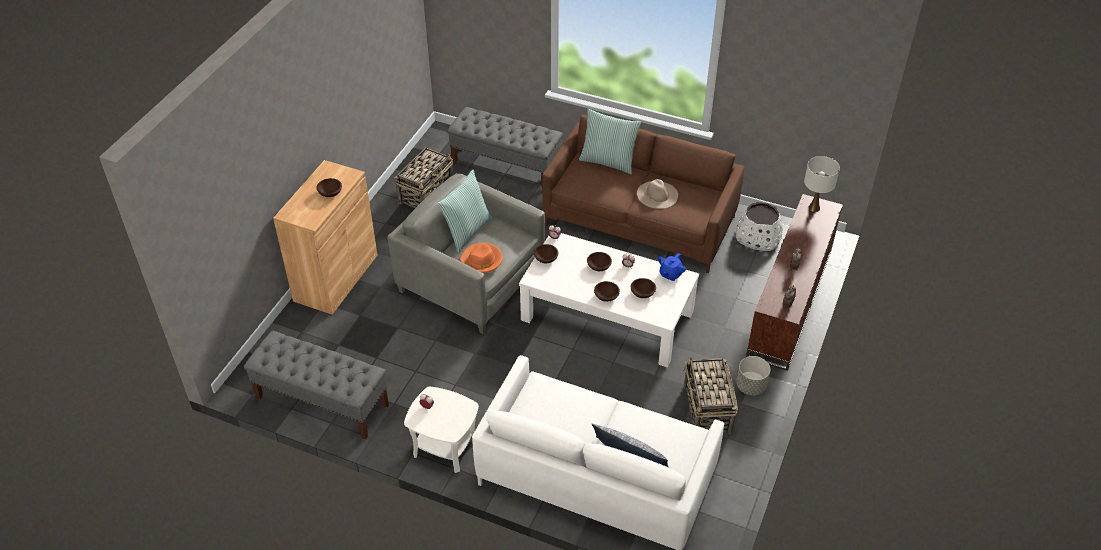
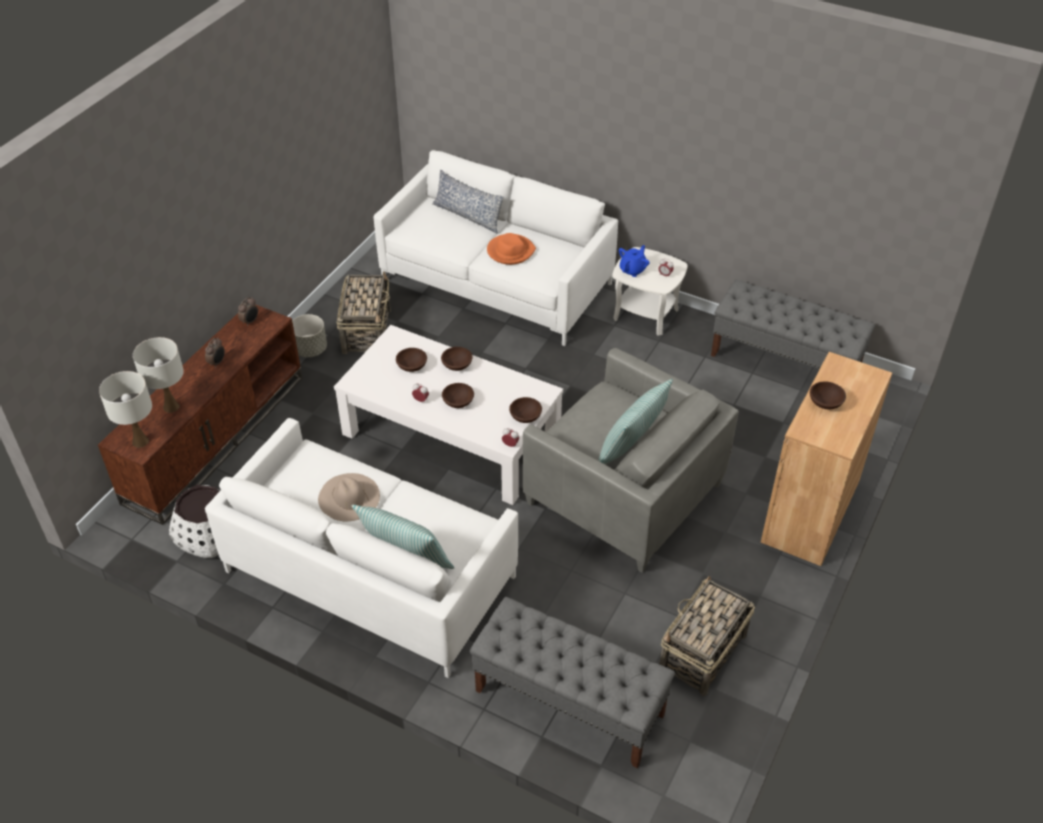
camera: 175 degrees left, 0 degrees up
orange hat [460,243,503,273] -> orange hat moved to [487,233,536,265]
brown sofa [542,115,744,273] -> white sofa [205,418,518,678]
blue teapot [658,253,686,281] -> blue teapot moved to [619,245,650,277]
none -> white table lamp [133,337,184,413]

